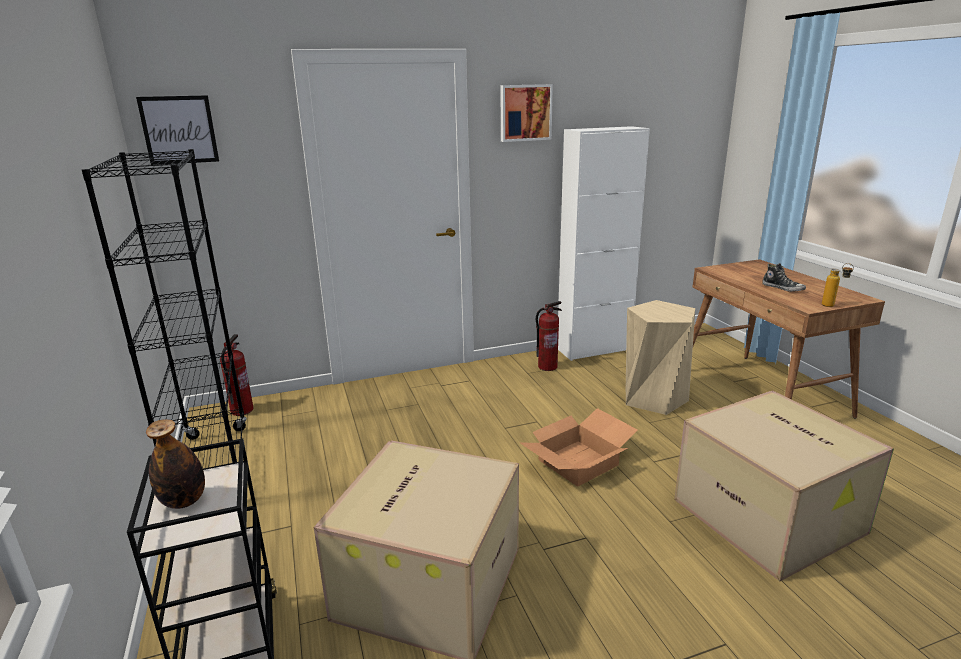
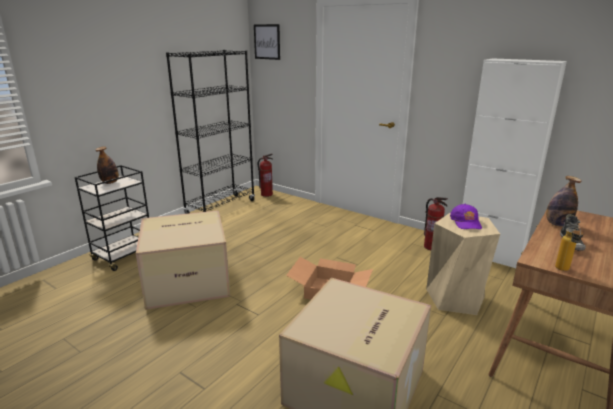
camera: 55 degrees right, 0 degrees up
picture [500,84,553,142] -> none
none -> purple cap [450,204,482,229]
none -> bottle [546,176,581,227]

